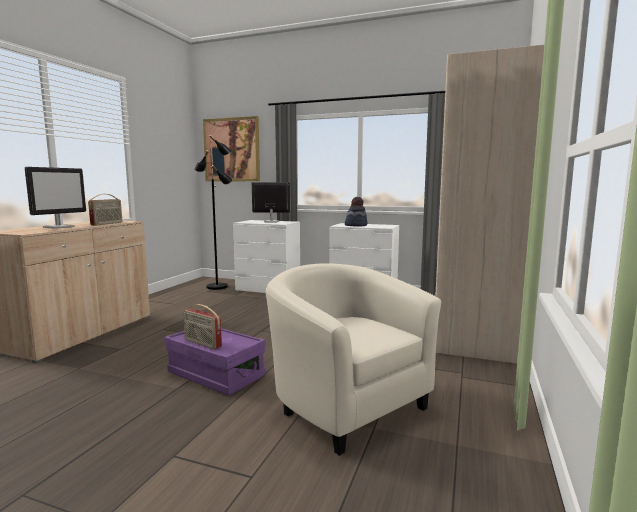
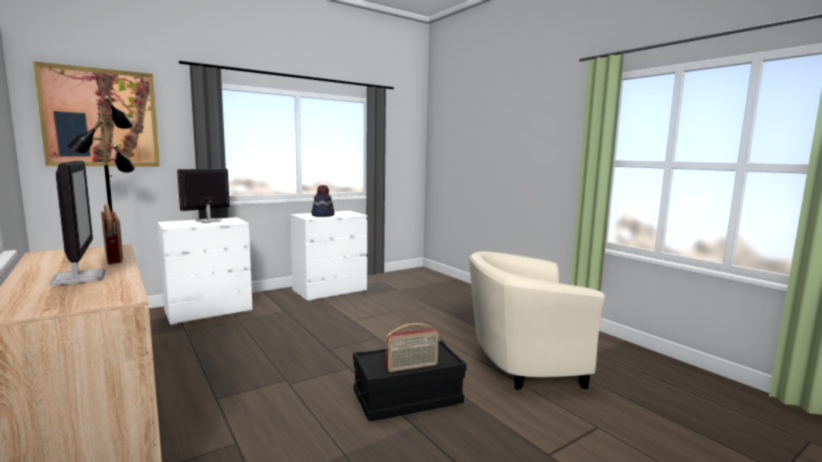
camera: 55 degrees left, 0 degrees up
purple storage box [164,328,266,395] -> black storage box [353,340,467,421]
beige wardrobe [435,45,544,364] -> none

